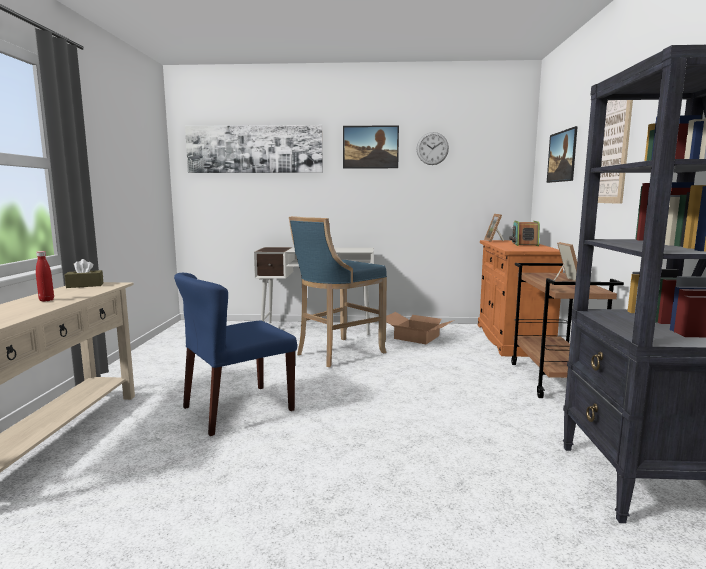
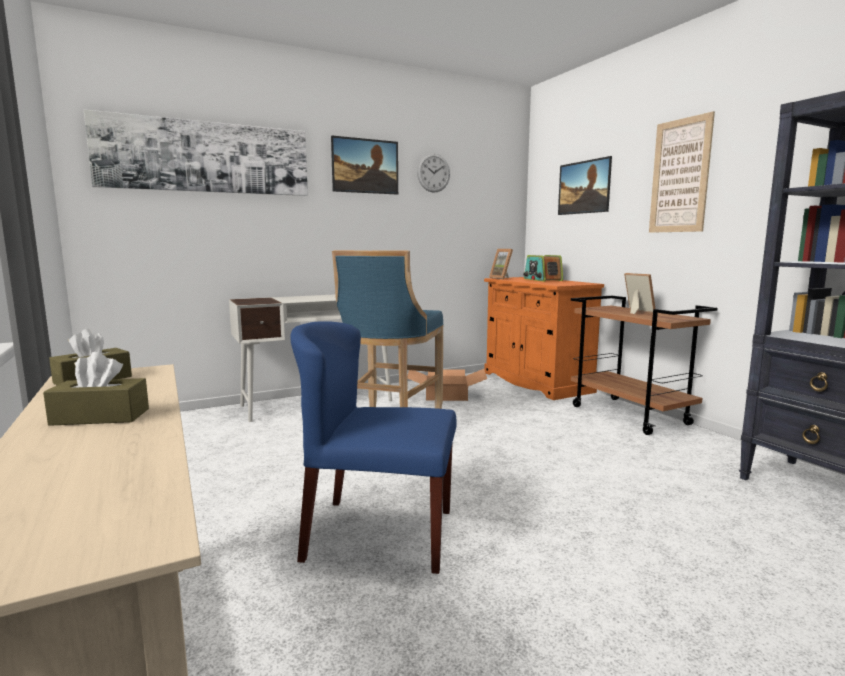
camera: 30 degrees left, 0 degrees up
red bottle [36,251,54,302] -> brown tissue box [43,352,149,426]
blue chair [174,273,297,436] -> blue chair turned 75 degrees clockwise [290,321,457,574]

